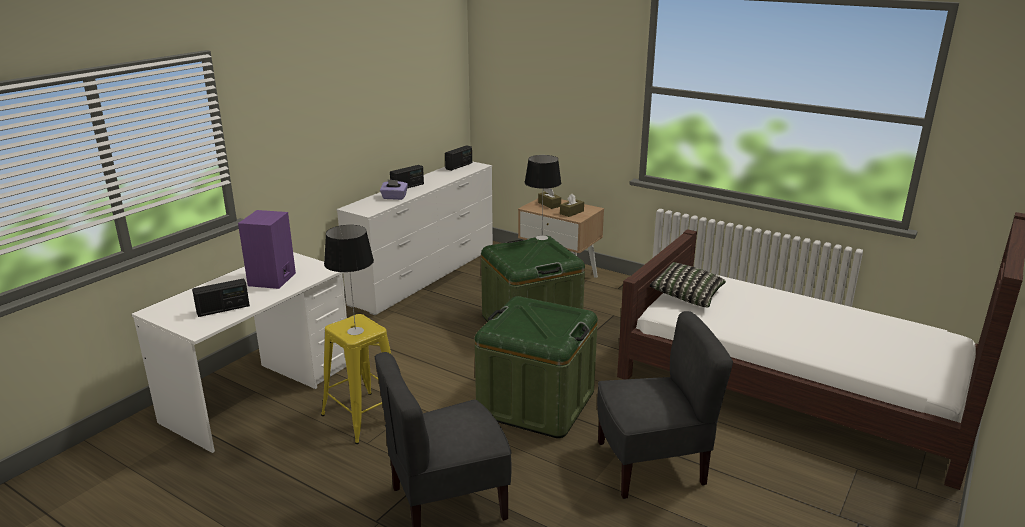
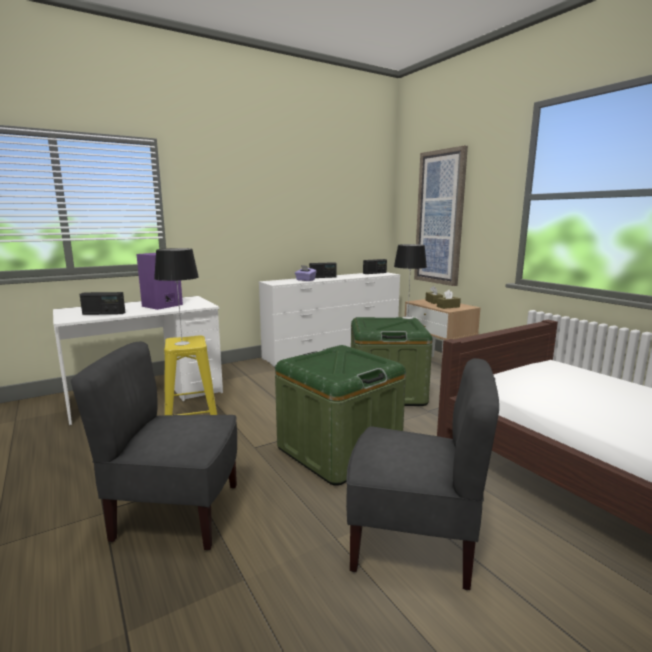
camera: 25 degrees right, 10 degrees down
pillow [650,262,726,307] -> none
none -> picture [414,145,468,286]

